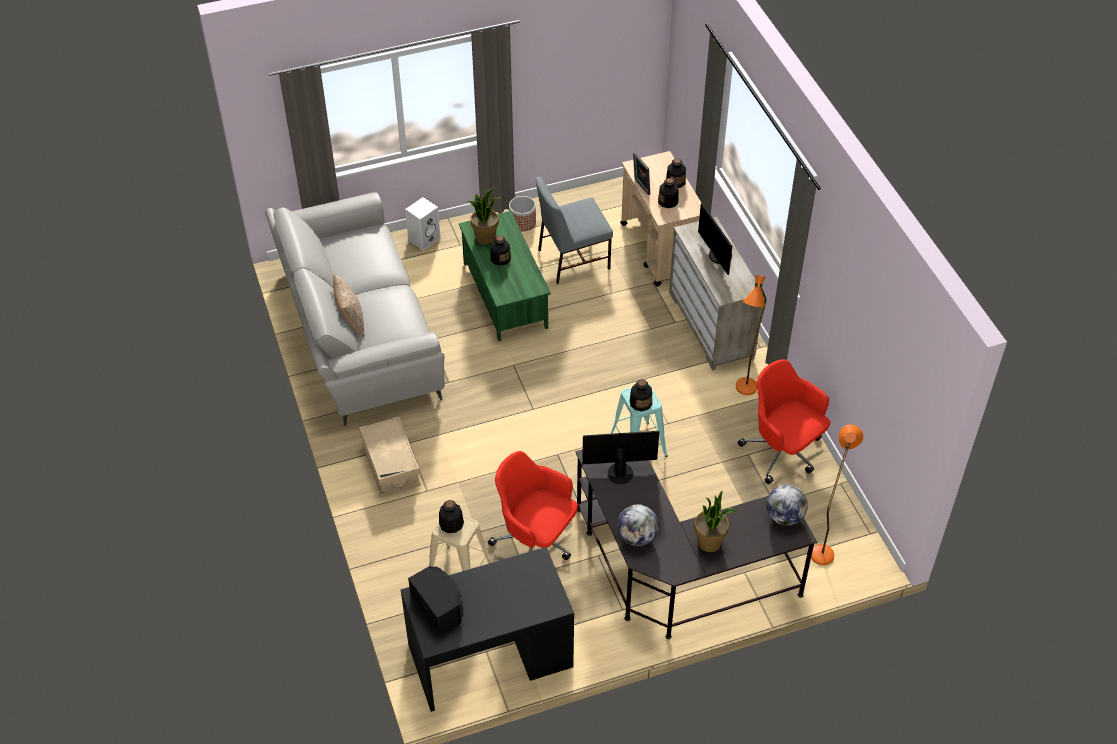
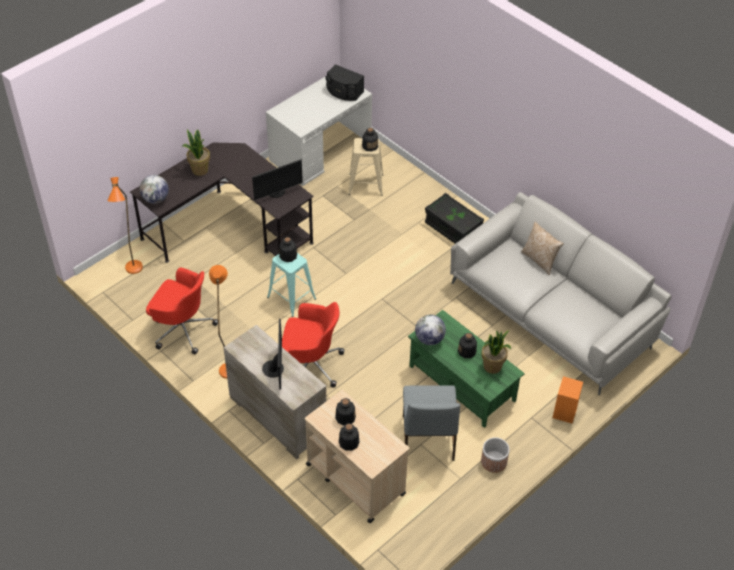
camera: 155 degrees right, 0 degrees up
beige storage box [359,416,420,497] -> black storage box [425,193,484,244]
black desk [401,547,574,712] -> white desk [266,76,372,186]
white speaker [405,197,441,251] -> orange speaker [553,376,583,423]
red office chair [488,451,578,560] -> red office chair moved to [282,302,344,388]
grey chair [536,177,613,284] -> grey chair turned 135 degrees clockwise [403,385,460,461]
globe [617,504,659,546] -> globe moved to [415,315,446,345]
picture frame [633,153,650,195] -> none
monitor [698,203,732,275] -> monitor turned 45 degrees clockwise [262,318,284,389]

